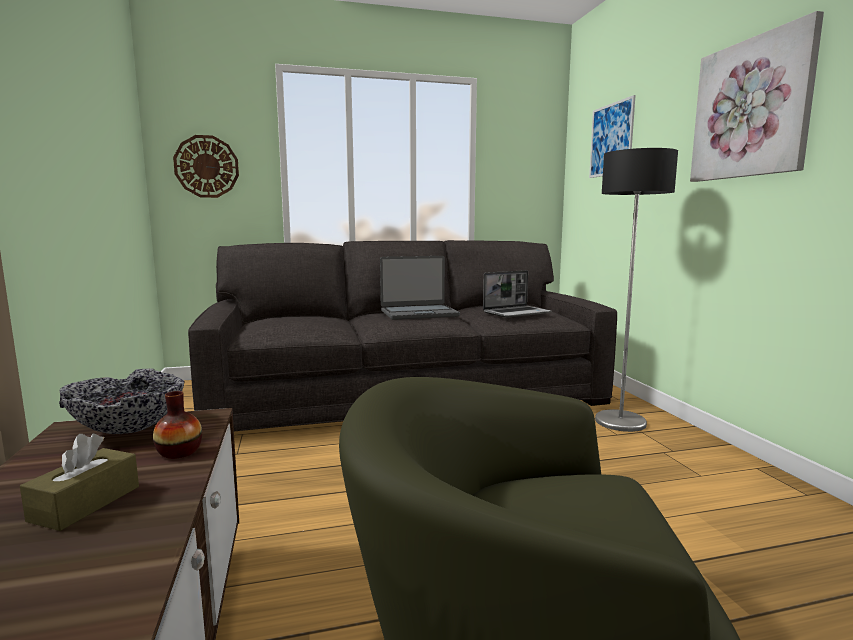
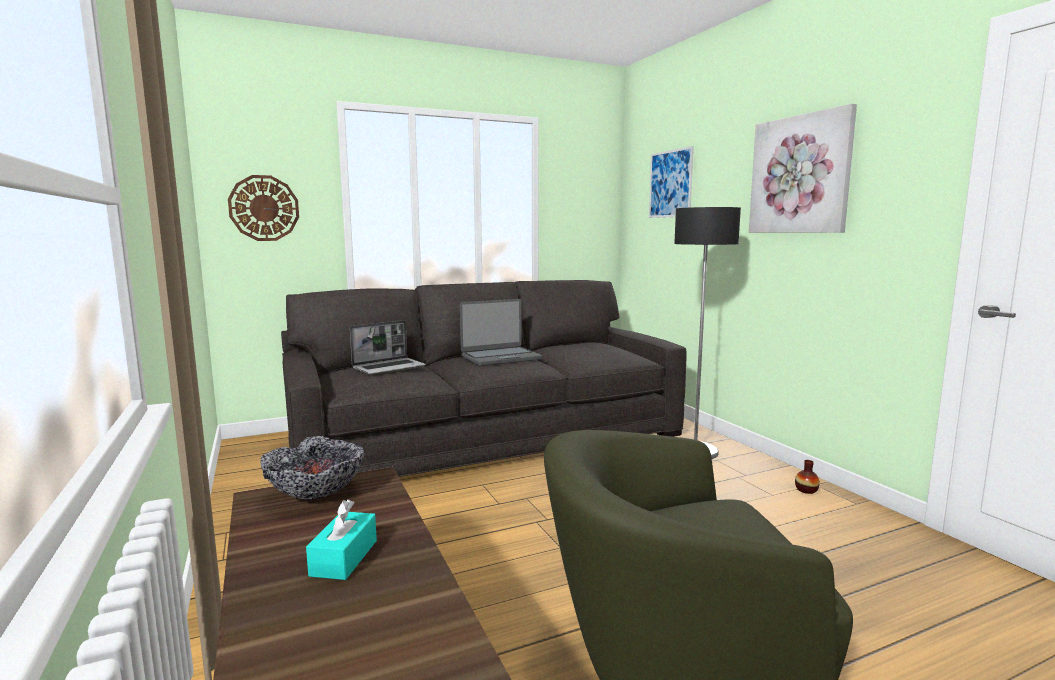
camera: 10 degrees left, 0 degrees up
brown tissue box [20,433,139,531] -> turquoise tissue box [306,499,377,580]
vase [153,391,202,459] -> vase moved to [795,460,820,494]
laptop [483,270,552,318] -> laptop moved to [350,320,426,375]

